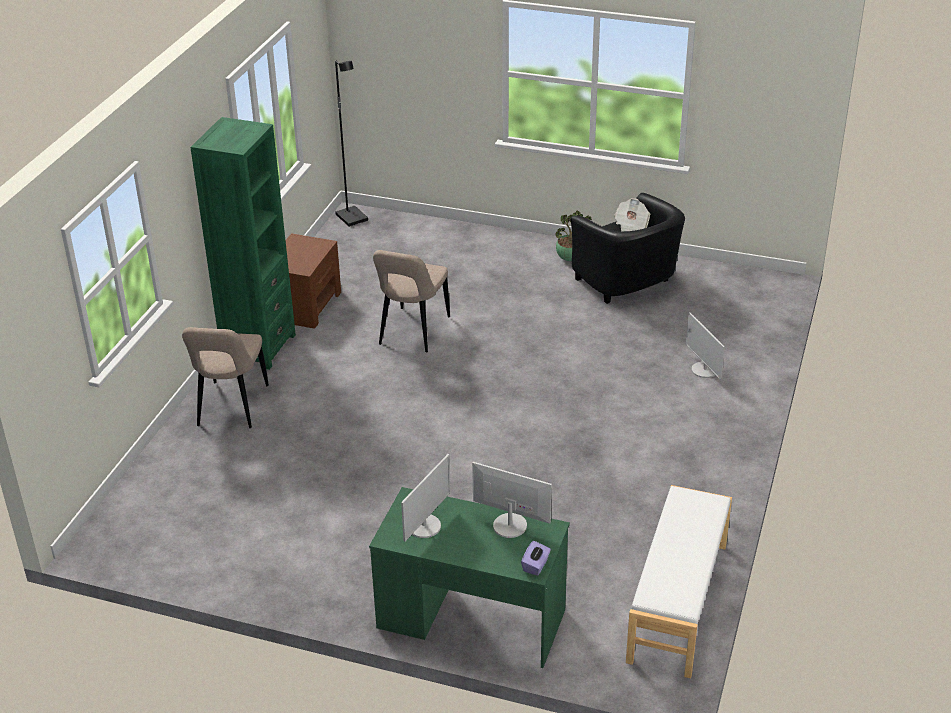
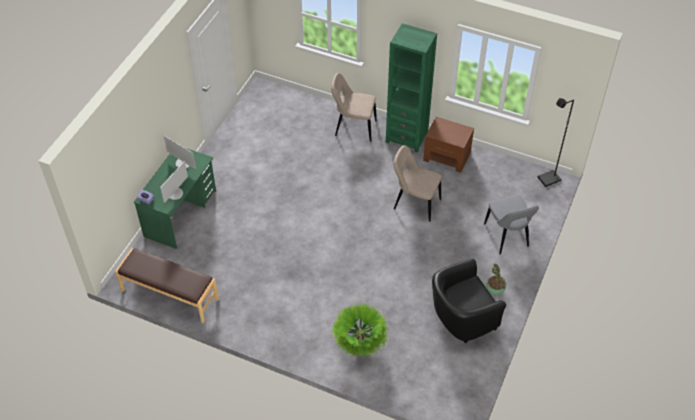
camera: 95 degrees right, 15 degrees up
newspaper [614,198,651,231] -> none
white bench [626,485,732,679] -> brown bench [115,248,219,323]
monitor [686,312,725,380] -> potted plant [332,302,388,357]
none -> grey chair [484,195,539,254]

